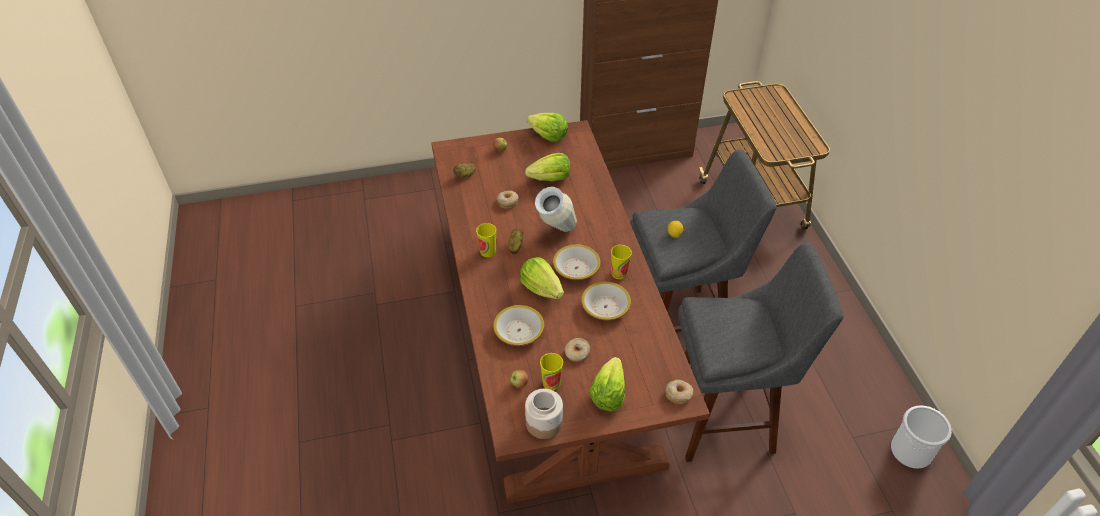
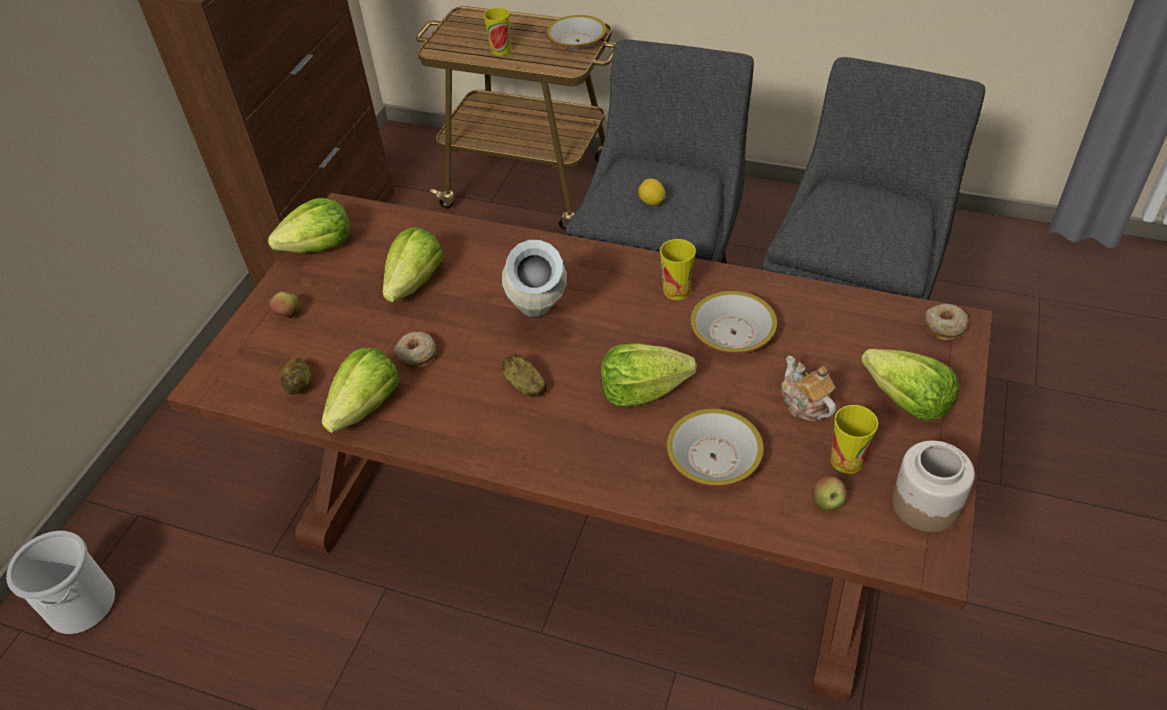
camera: 55 degrees left, 0 degrees up
cup [476,223,496,257] -> cup moved to [484,8,511,56]
bowl [553,244,601,280] -> bowl moved to [547,15,607,50]
donut [564,338,590,362] -> teapot [781,356,836,421]
bucket [891,406,952,469] -> bucket moved to [6,531,115,634]
none -> lettuce [321,348,399,433]

